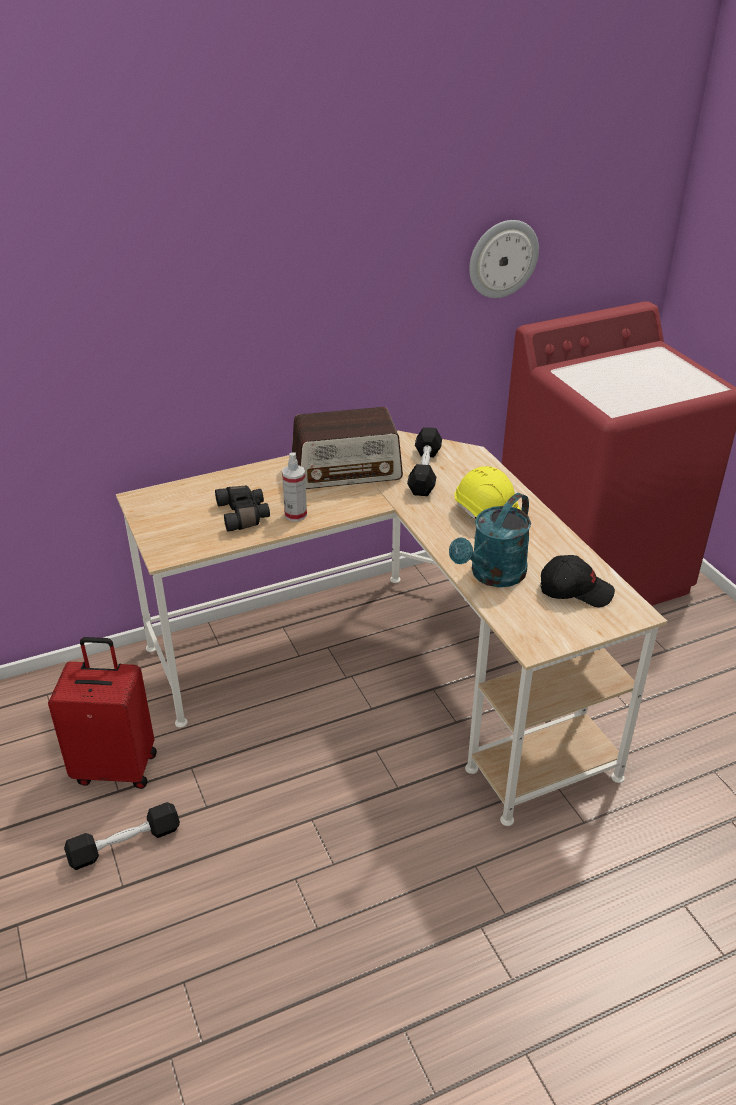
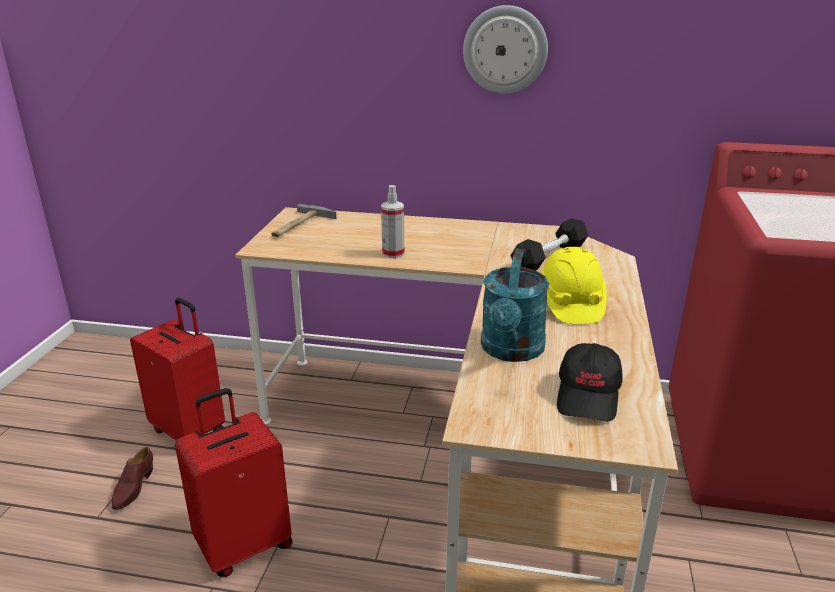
camera: 35 degrees right, 10 degrees down
black dumbbell [64,802,180,870] -> brown shoe [112,447,153,510]
black binoculars [215,486,270,532] -> none
radio [292,407,403,489] -> none
turquoise watering can [449,493,531,587] -> turquoise watering can turned 60 degrees counterclockwise [481,249,549,362]
wall clock [469,220,539,298] -> wall clock moved to [463,5,548,94]
black cap [541,555,615,607] -> black cap turned 60 degrees clockwise [557,343,623,422]
none -> red suitcase [175,388,292,577]
none -> hammer [271,204,337,237]

